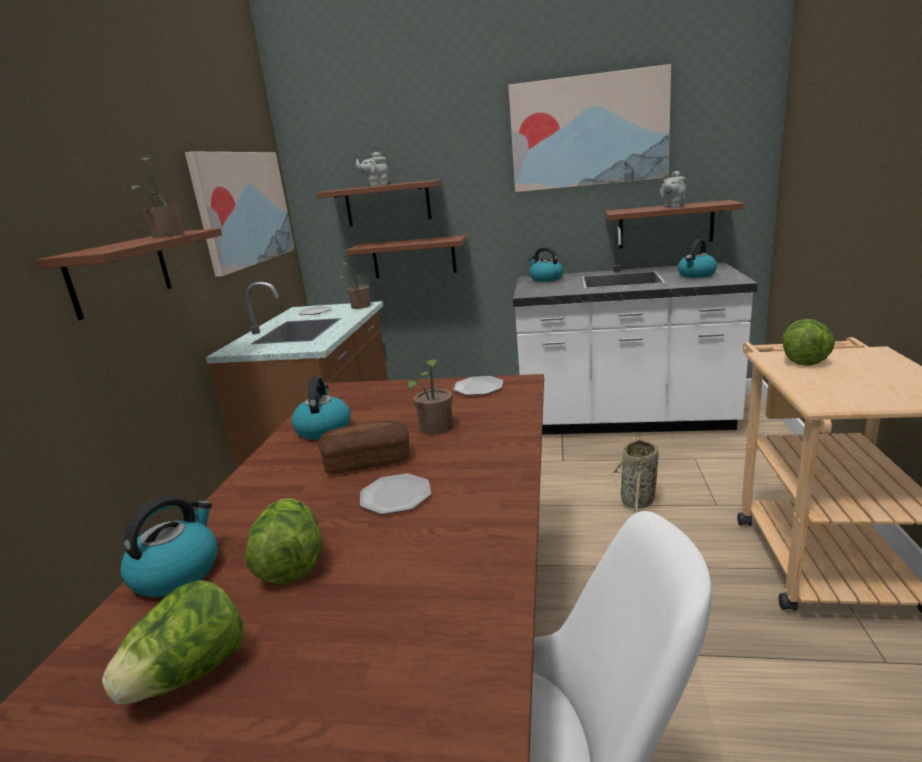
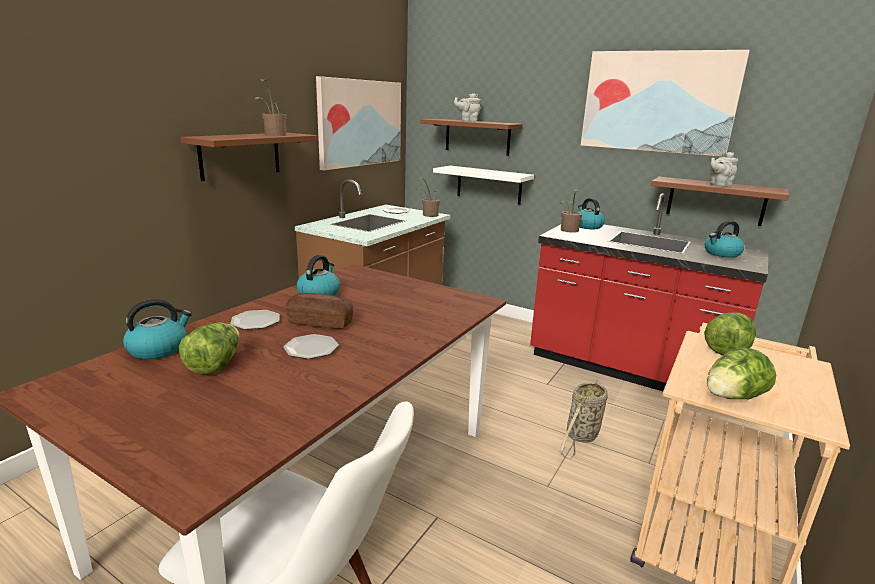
camera: 20 degrees right, 0 degrees up
lettuce [102,580,244,704] -> lettuce moved to [707,348,776,399]
brown shelf [346,235,467,278] -> white shelf [433,166,534,205]
potted plant [408,359,453,435] -> potted plant moved to [560,189,582,233]
plate [453,376,503,395] -> plate moved to [230,310,280,330]
white counter [513,227,758,434] -> red counter [530,193,768,391]

